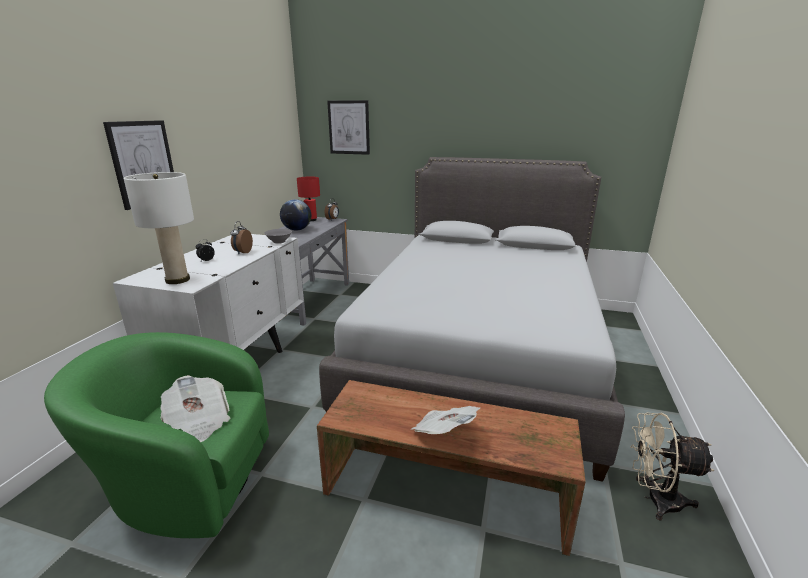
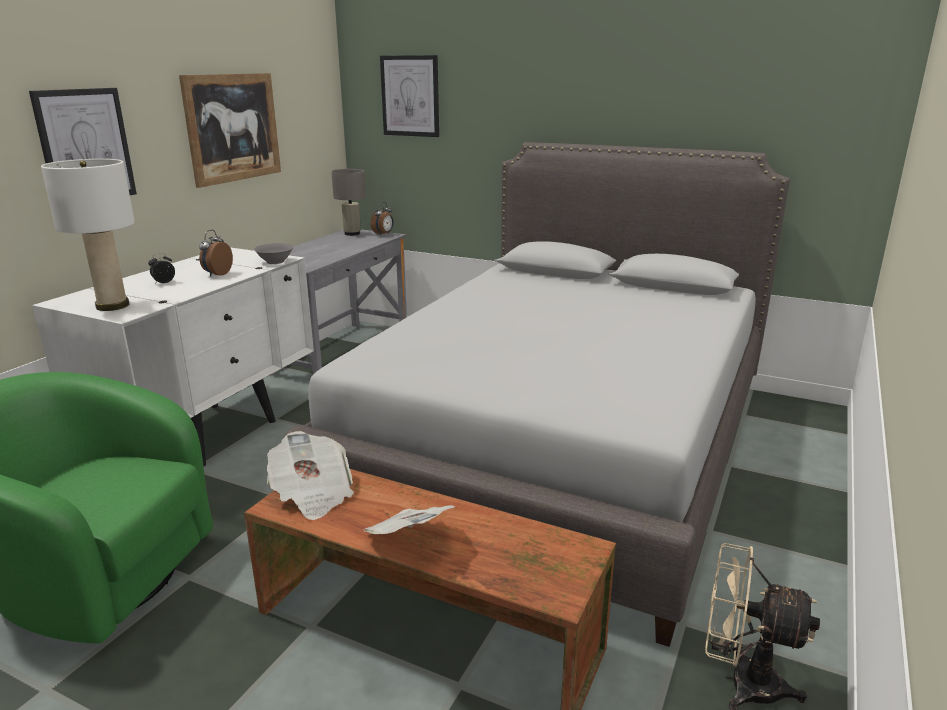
camera: 10 degrees right, 0 degrees up
newspaper [160,375,230,442] -> newspaper moved to [267,431,354,520]
globe [280,199,311,231] -> none
red table lamp [297,176,320,221] -> grey table lamp [332,169,366,236]
none -> picture [179,73,281,188]

